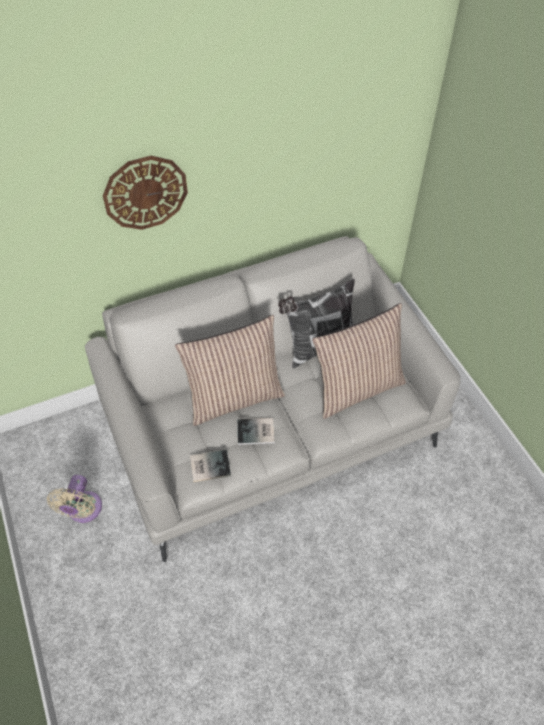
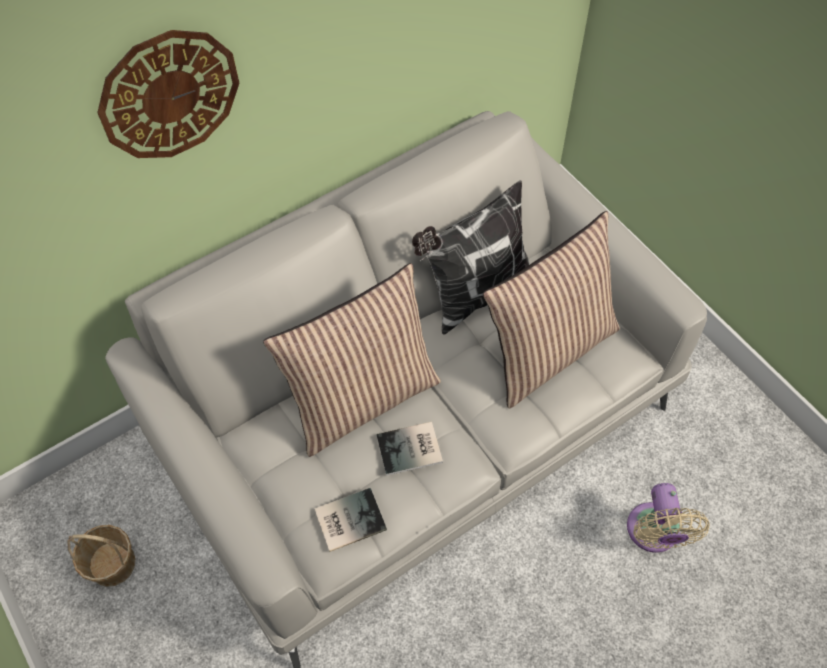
camera: 10 degrees left, 5 degrees up
beige fan [47,475,102,523] -> beige fan moved to [627,483,710,553]
none -> basket [67,525,135,587]

